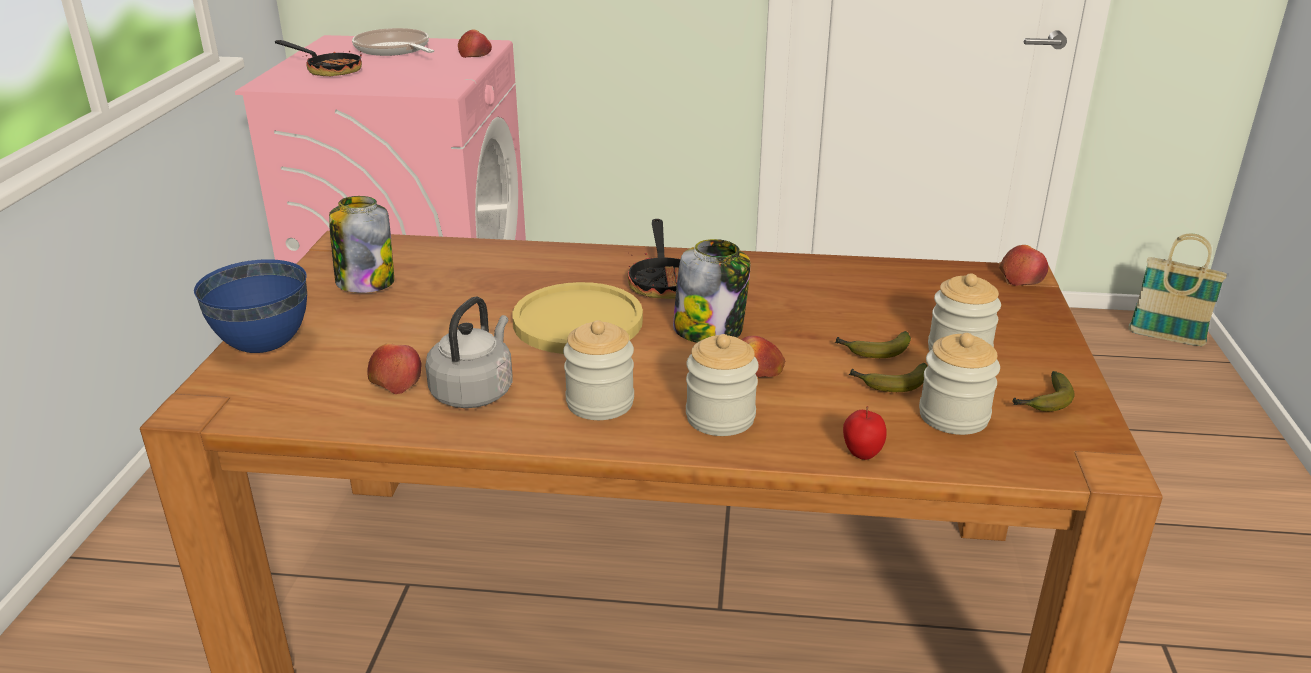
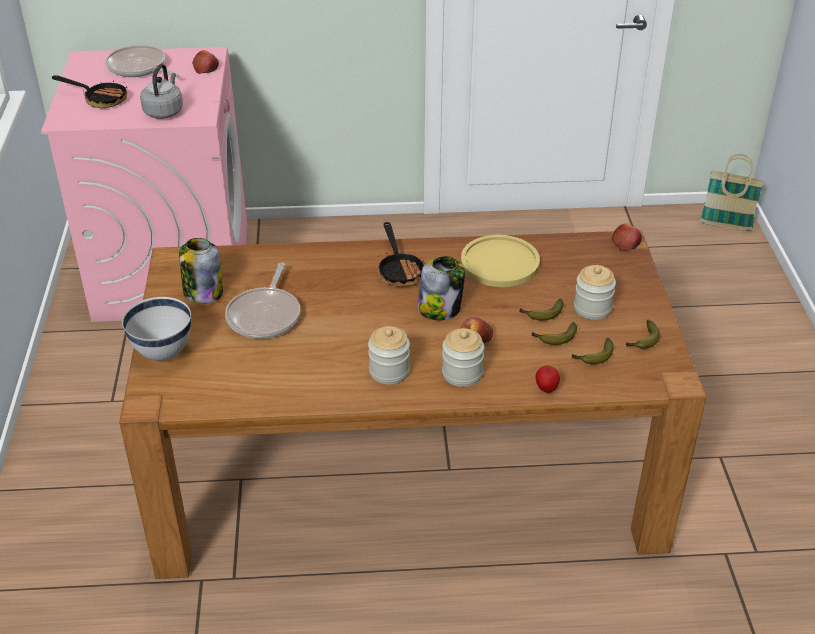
camera: 10 degrees left, 10 degrees up
blue bowl [194,259,307,353] -> white bowl [122,297,191,361]
apple [367,343,421,394] -> none
grey kettle [425,297,513,408] -> grey kettle moved to [140,64,183,119]
yellow plate [512,282,643,354] -> yellow plate moved to [461,235,540,287]
jar [919,333,1000,435] -> banana [572,338,613,364]
none -> frying pan [225,262,301,339]

